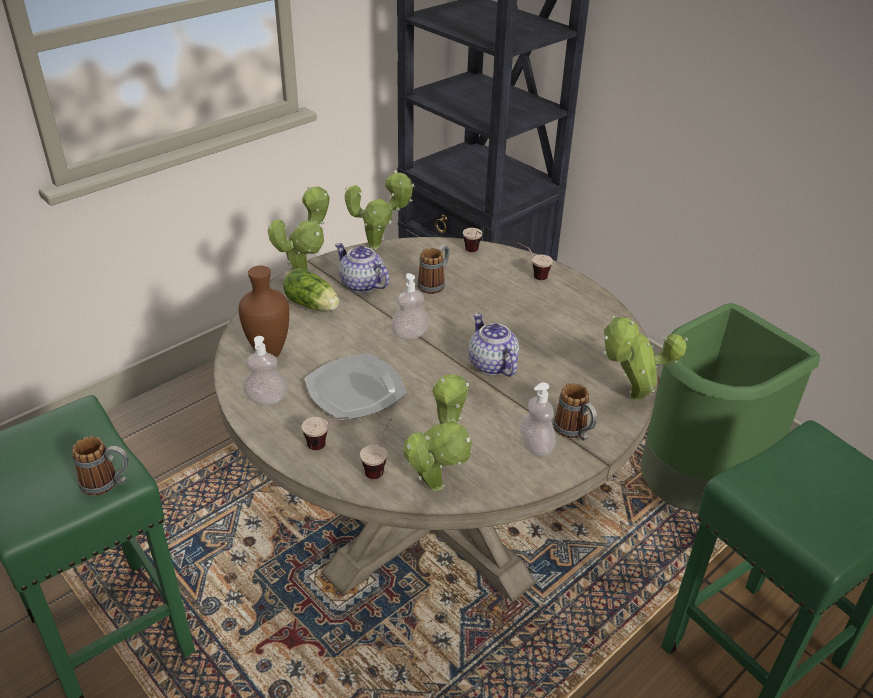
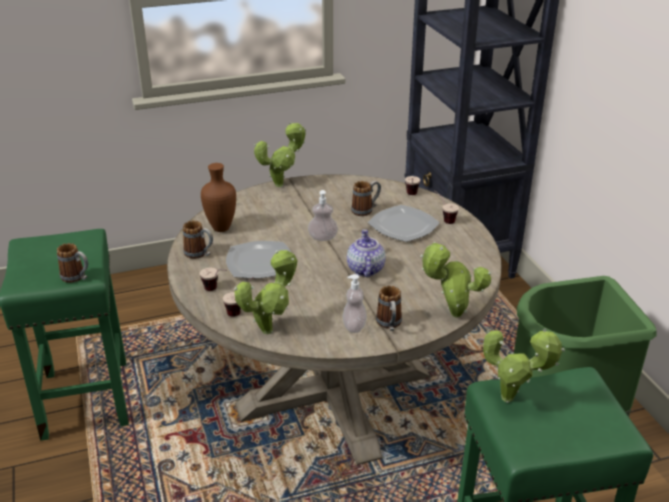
camera: 25 degrees right, 5 degrees down
soap dispenser [243,336,287,405] -> mug [183,220,213,259]
lettuce [283,268,339,311] -> none
teapot [335,243,390,293] -> none
potted plant [345,170,415,249] -> potted plant moved to [483,328,565,403]
none -> plate [368,205,440,242]

